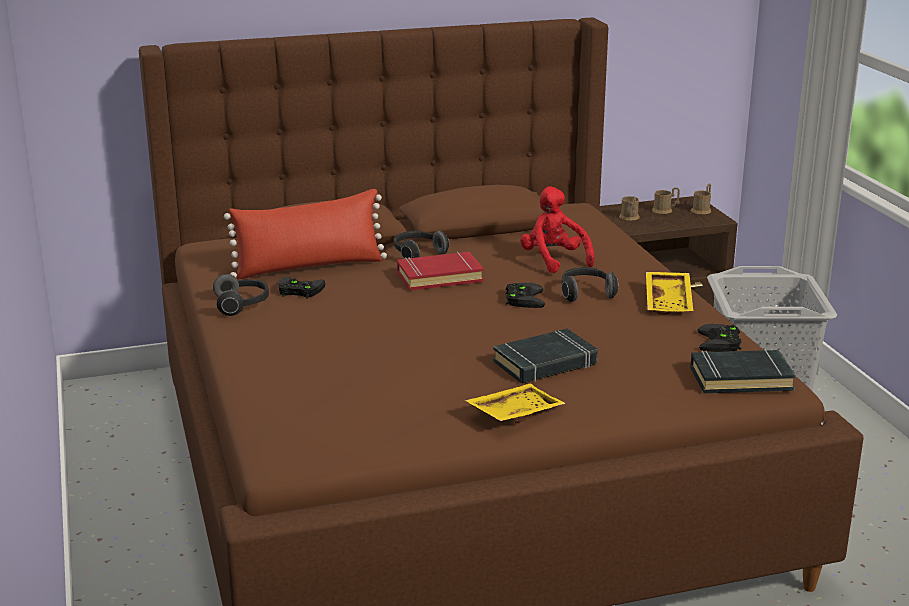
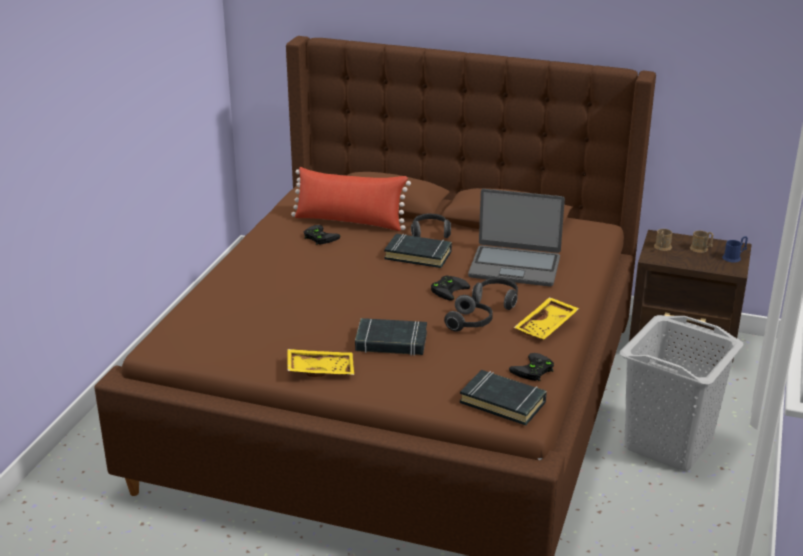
camera: 35 degrees right, 5 degrees up
headphones [213,274,269,316] -> headphones moved to [444,295,493,332]
red book [397,252,484,291] -> black book [384,234,452,268]
red plush toy [520,186,595,273] -> laptop [468,189,565,287]
brown mug [691,183,711,214] -> blue mug [722,236,748,263]

